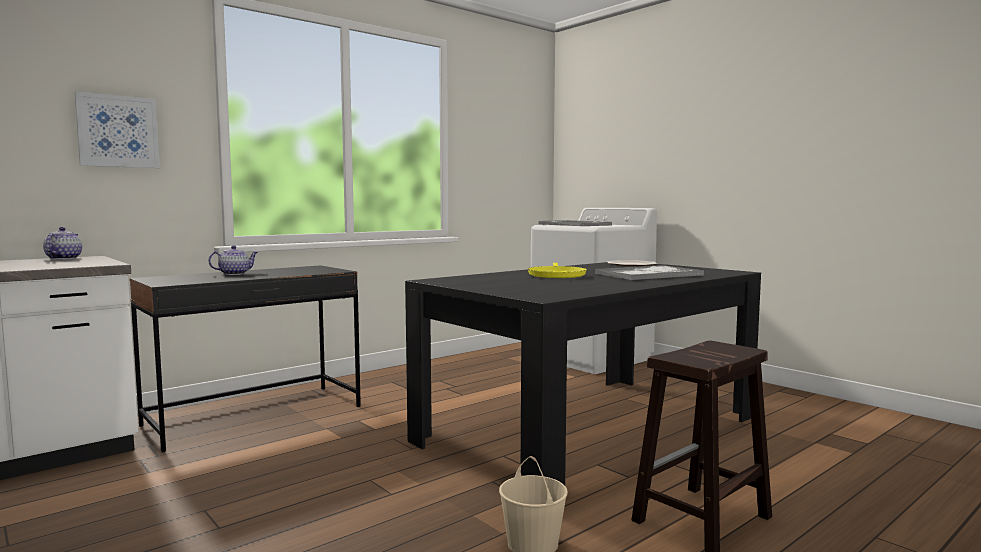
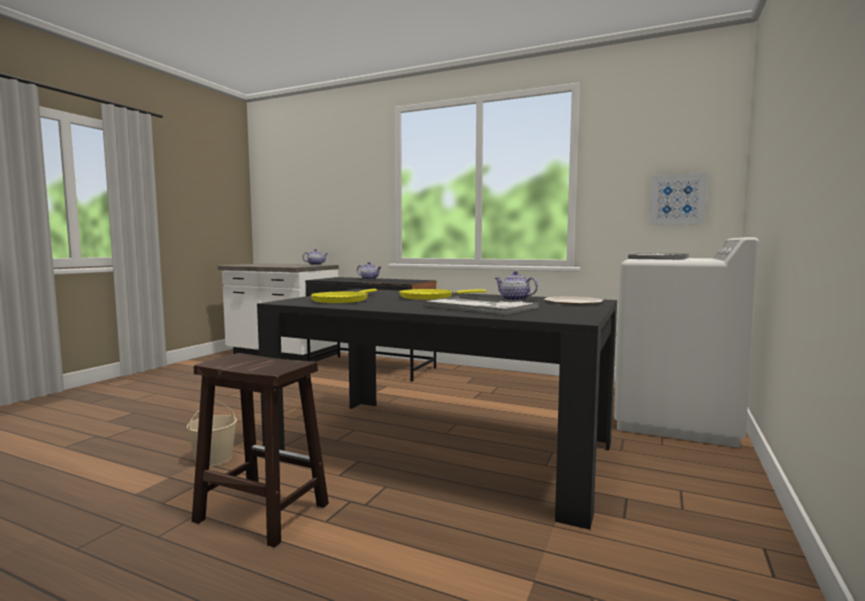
camera: 65 degrees right, 0 degrees up
picture [75,91,160,168] -> picture moved to [649,172,708,225]
none -> yellow frying pan [311,289,377,303]
none -> teapot [495,271,538,301]

